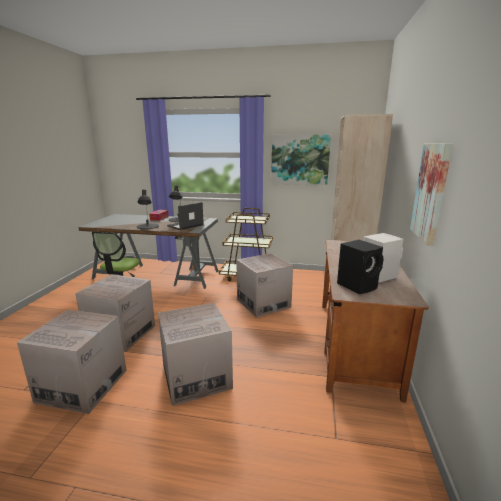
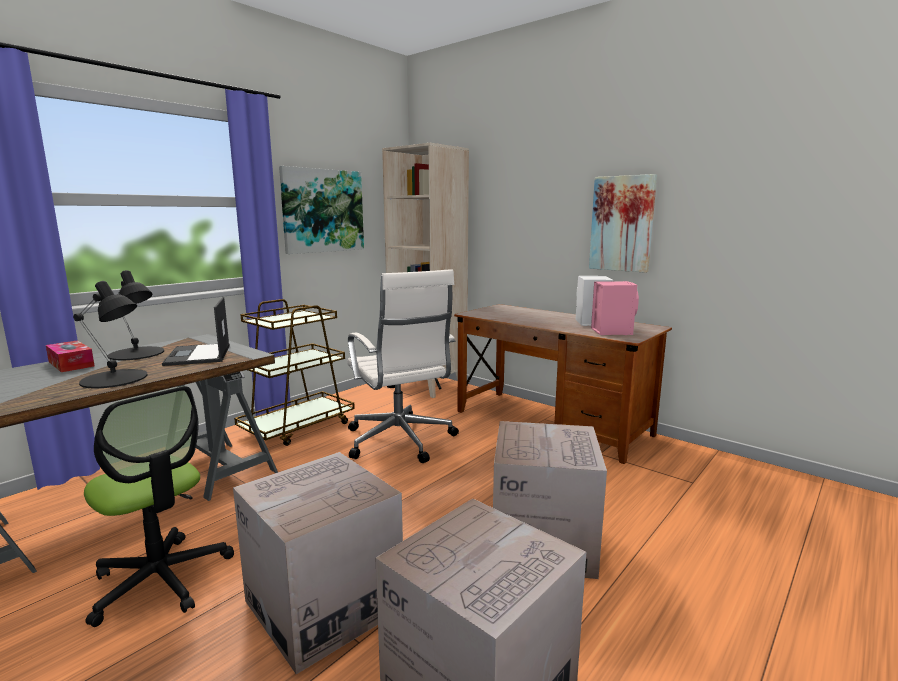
camera: 60 degrees left, 5 degrees down
cardboard box [236,253,293,317] -> white office chair [347,269,459,463]
black speaker [337,240,384,294] -> pink speaker [591,281,639,335]

